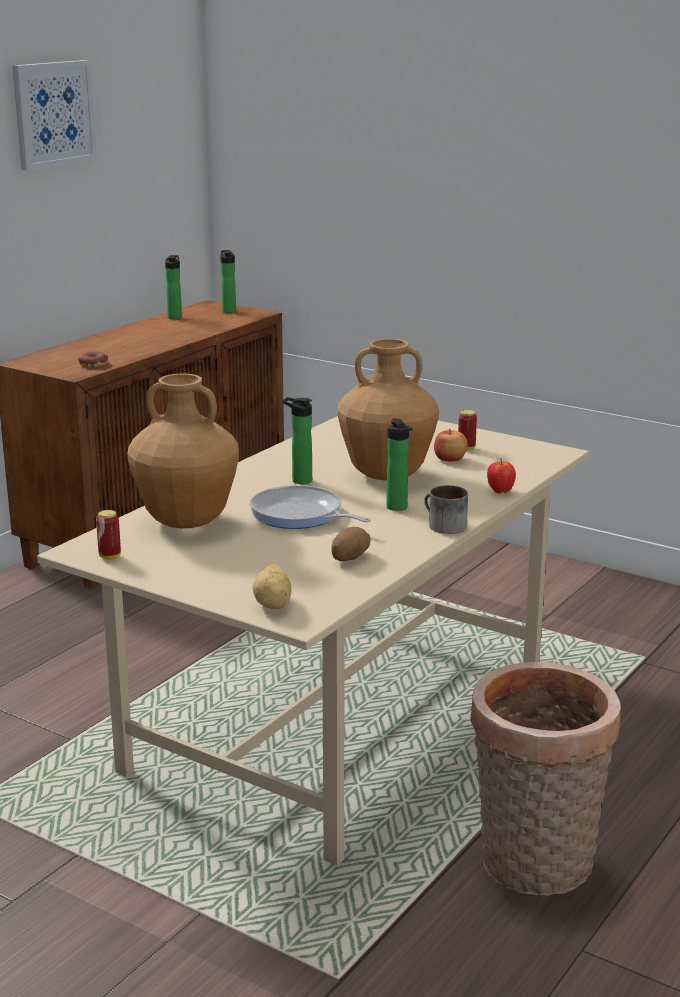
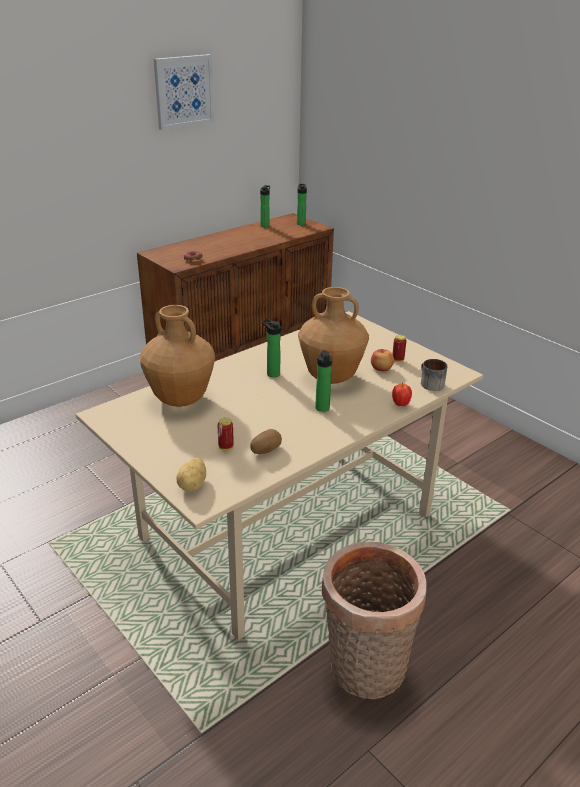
camera: 15 degrees right, 10 degrees up
can [96,510,121,559] -> can moved to [217,418,234,451]
frying pan [250,485,371,529] -> none
mug [424,485,468,534] -> mug moved to [421,359,447,391]

